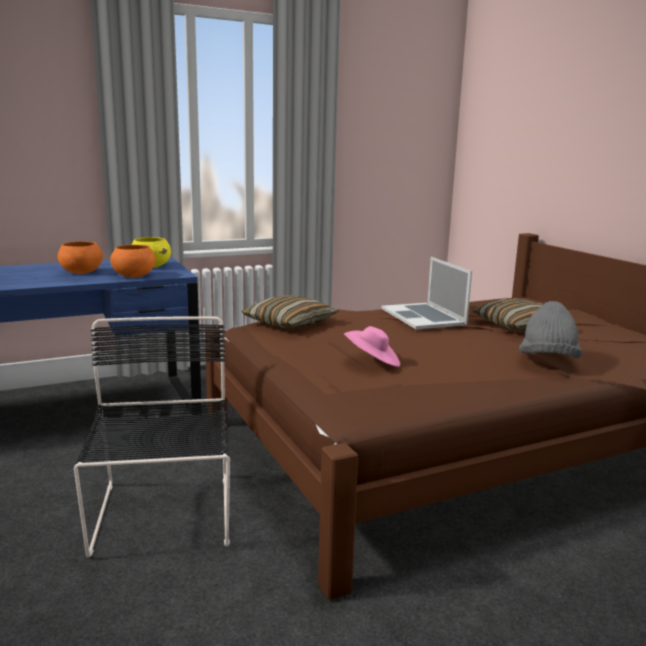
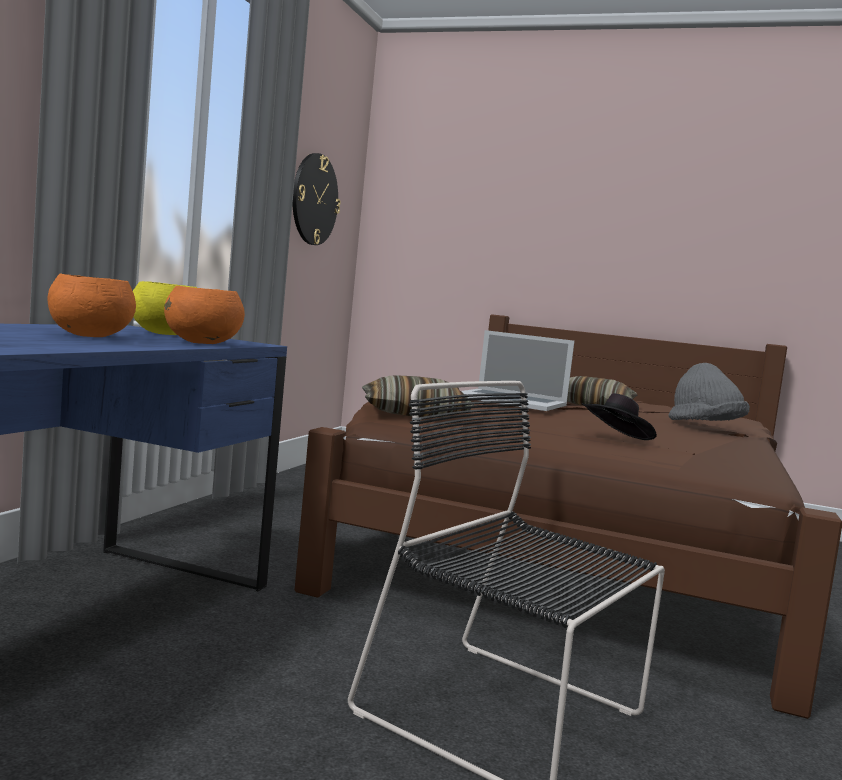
camera: 45 degrees left, 10 degrees down
pink hat [344,326,400,367] -> black hat [582,393,657,440]
none -> wall clock [292,153,341,245]

